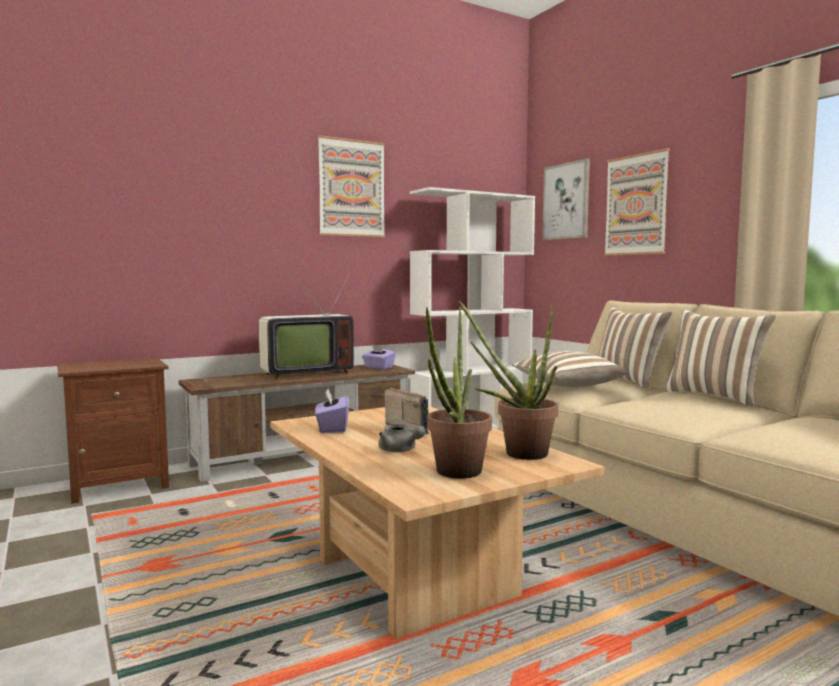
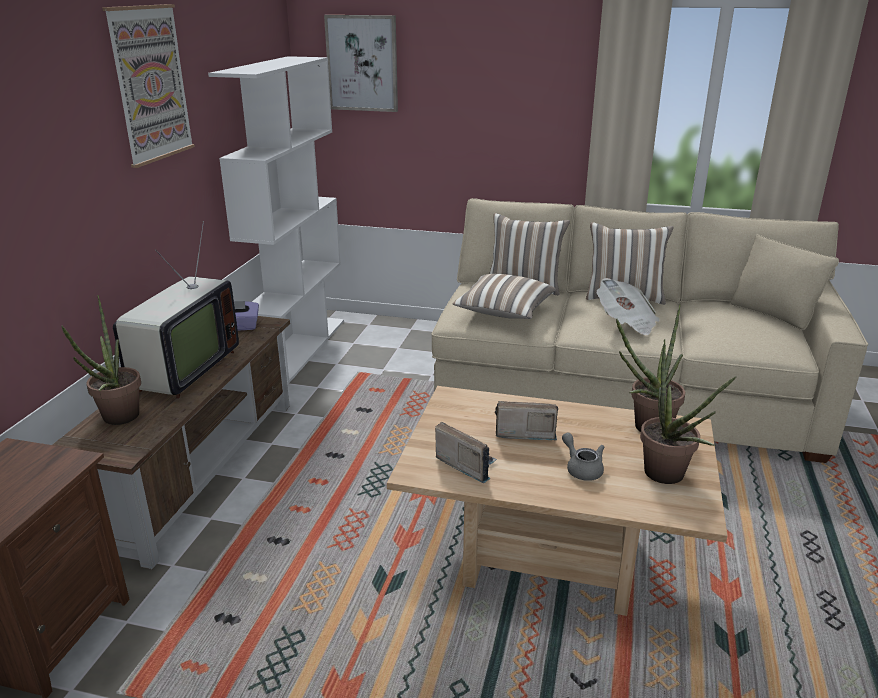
camera: 45 degrees left, 20 degrees up
purple tissue box [315,389,349,433] -> radio [435,422,497,483]
grey teapot [378,424,426,452] -> grey teapot turned 120 degrees counterclockwise [562,433,604,481]
picture [604,148,670,256] -> none
none -> potted plant [61,295,141,425]
none -> newspaper [597,278,660,335]

